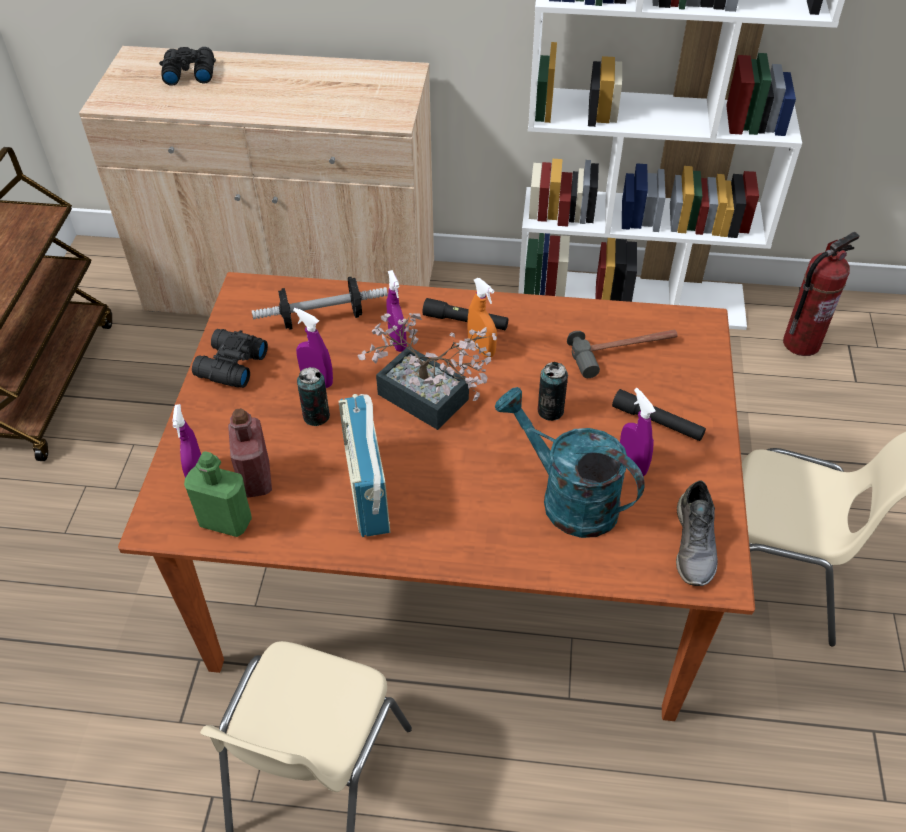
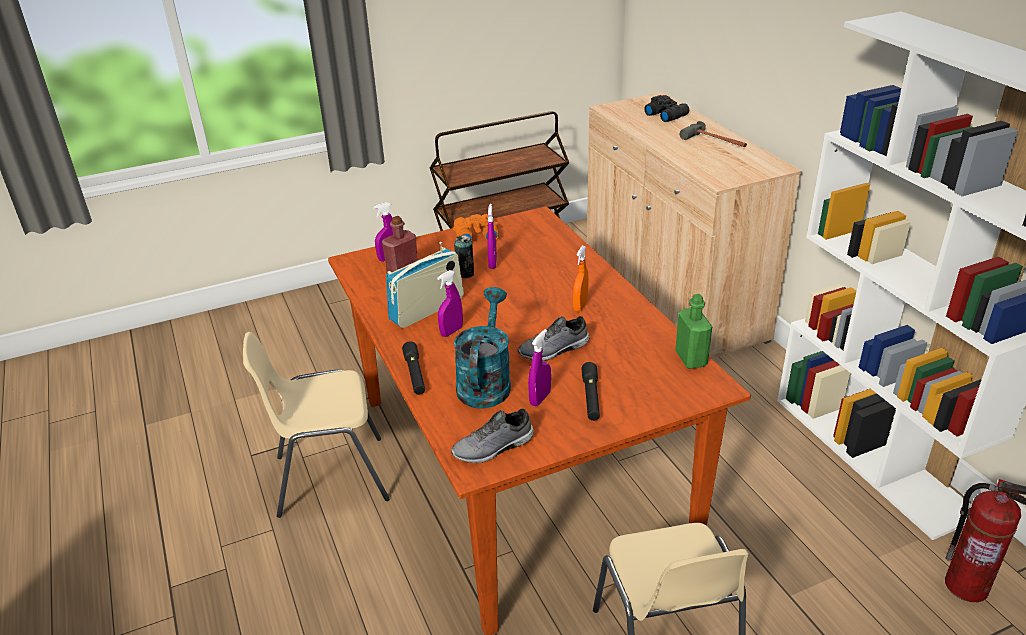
camera: 60 degrees right, 15 degrees down
green bottle [184,451,252,537] -> green bottle moved to [675,294,713,369]
black binoculars [192,329,268,388] -> orange binoculars [453,214,499,241]
dumbbell [252,277,388,330] -> none
potted plant [357,313,497,430] -> none
purple spray bottle [387,270,407,352] -> purple spray bottle moved to [437,270,463,337]
black flashlight [422,298,508,330] -> black flashlight moved to [402,341,425,395]
can [538,362,568,421] -> grey shoe [517,316,590,361]
hammer [567,330,678,378] -> hammer moved to [680,121,747,147]

